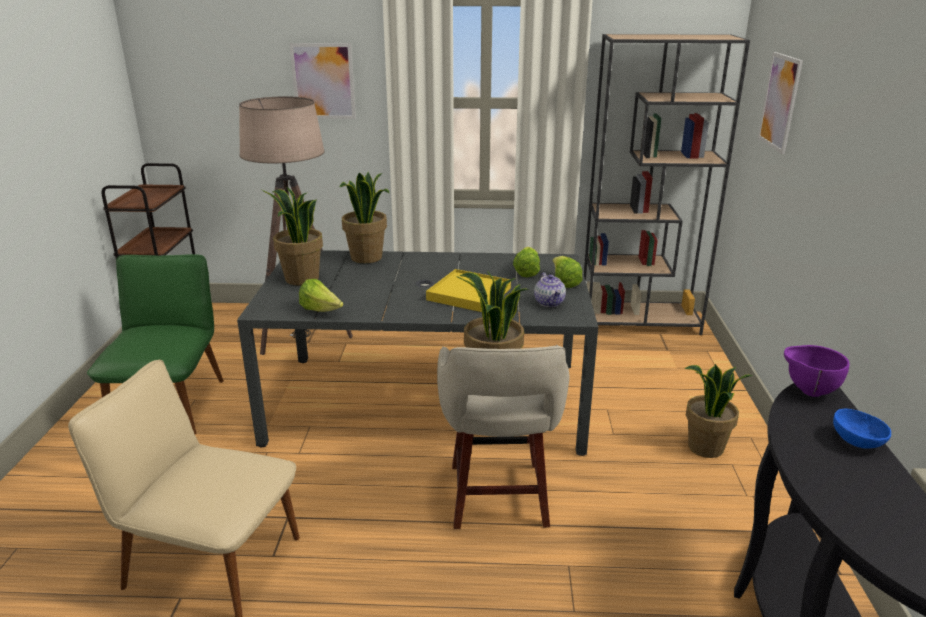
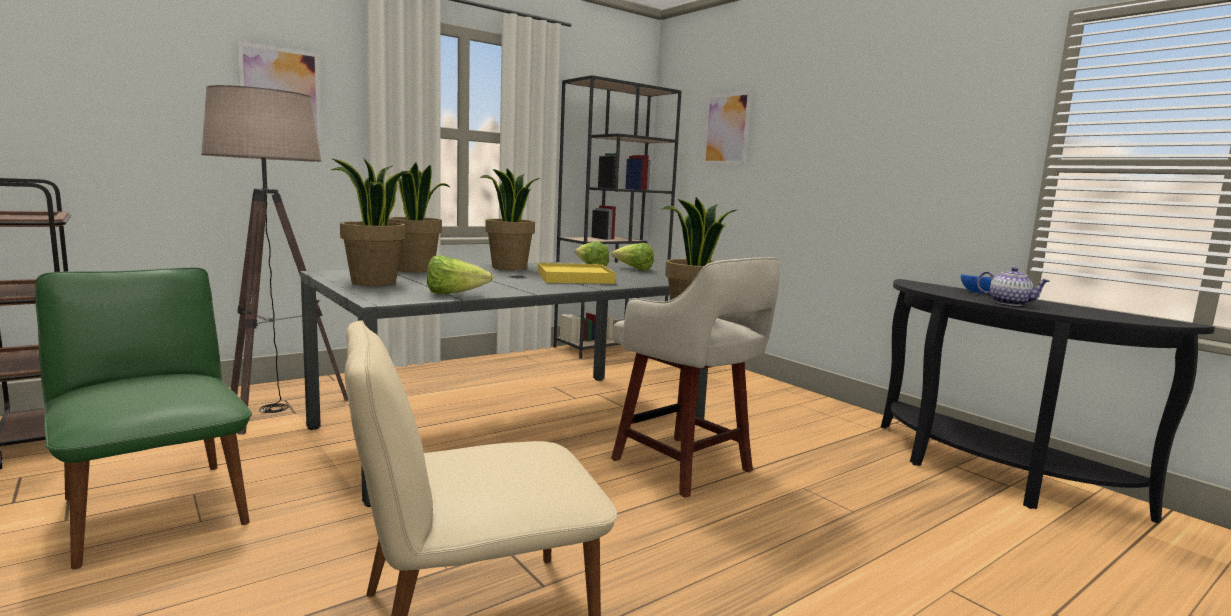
camera: 40 degrees left, 15 degrees down
teapot [534,272,566,307] -> teapot moved to [977,267,1050,306]
potted plant [685,364,753,458] -> potted plant moved to [479,168,540,270]
purple bowl [784,345,850,397] -> none

